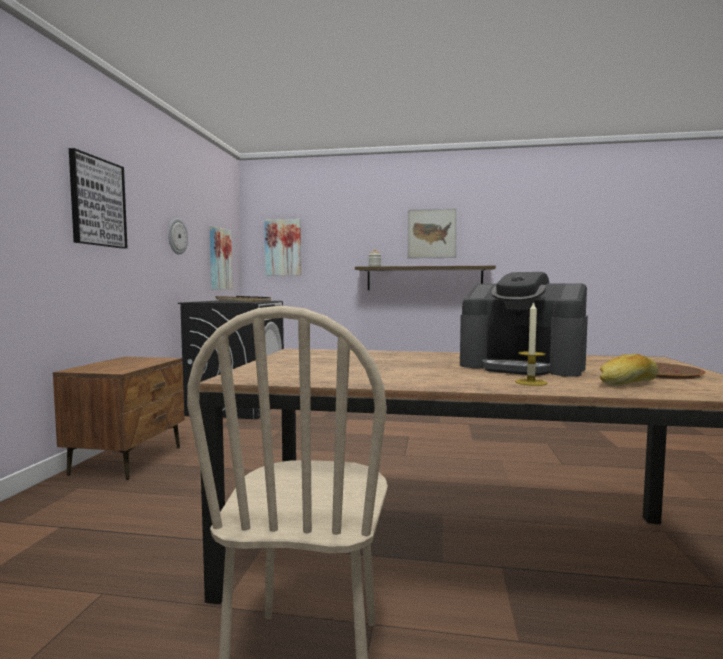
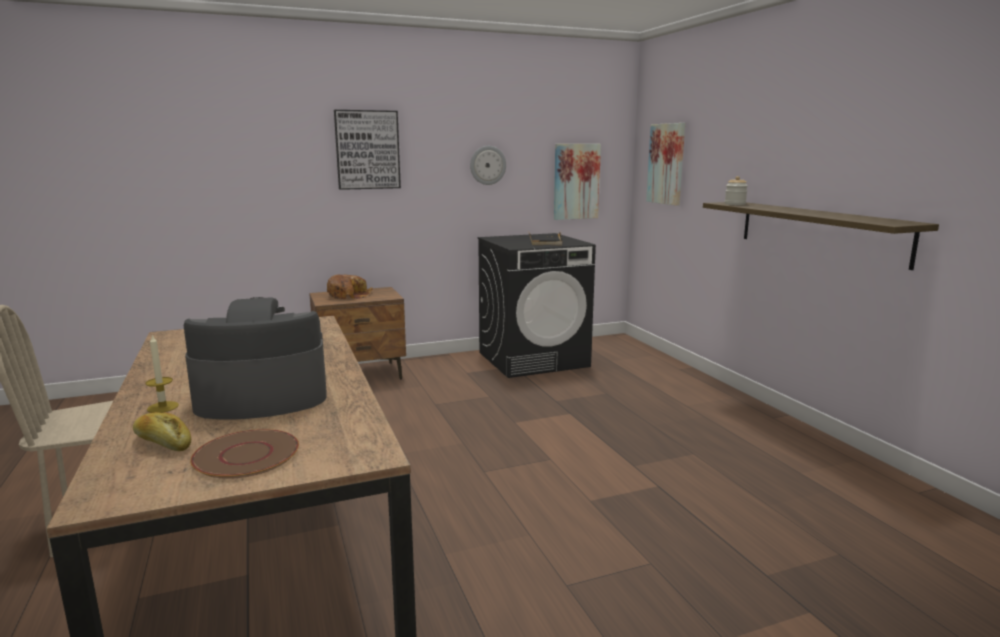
camera: 60 degrees right, 10 degrees up
picture [407,208,457,259] -> none
coffee machine [460,272,588,377] -> coffee machine turned 75 degrees clockwise [184,297,327,420]
none -> bread [327,274,372,299]

